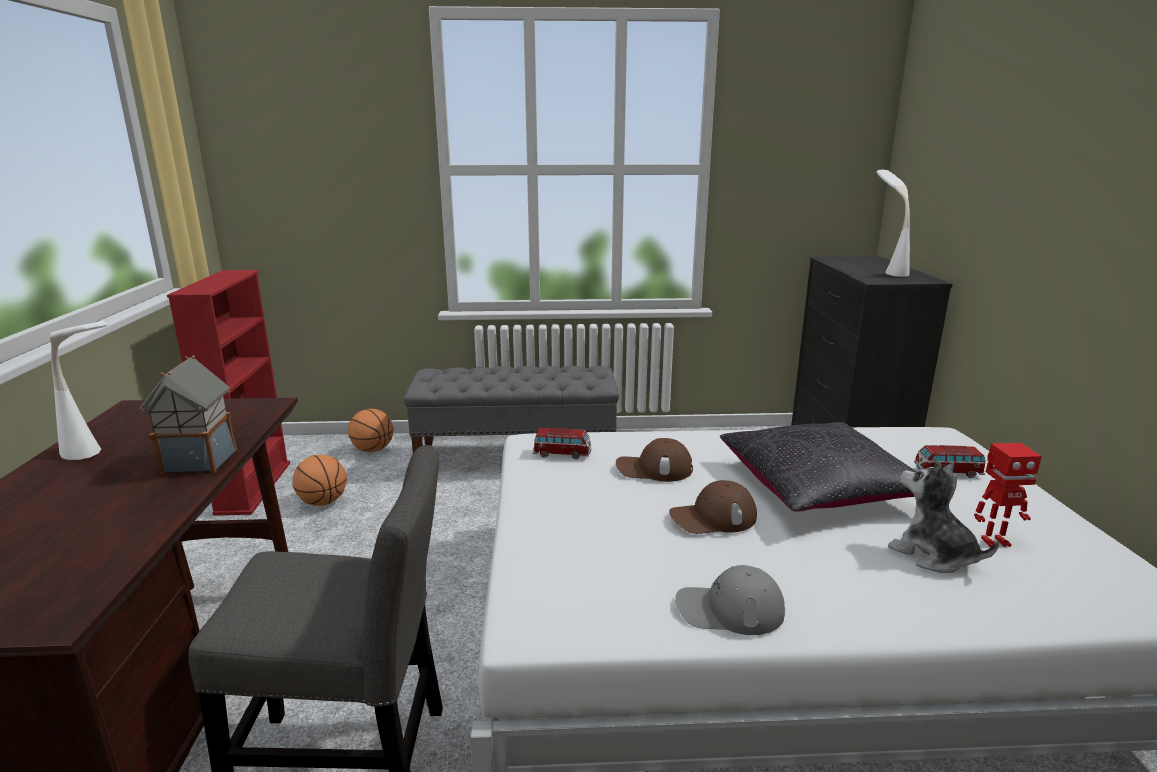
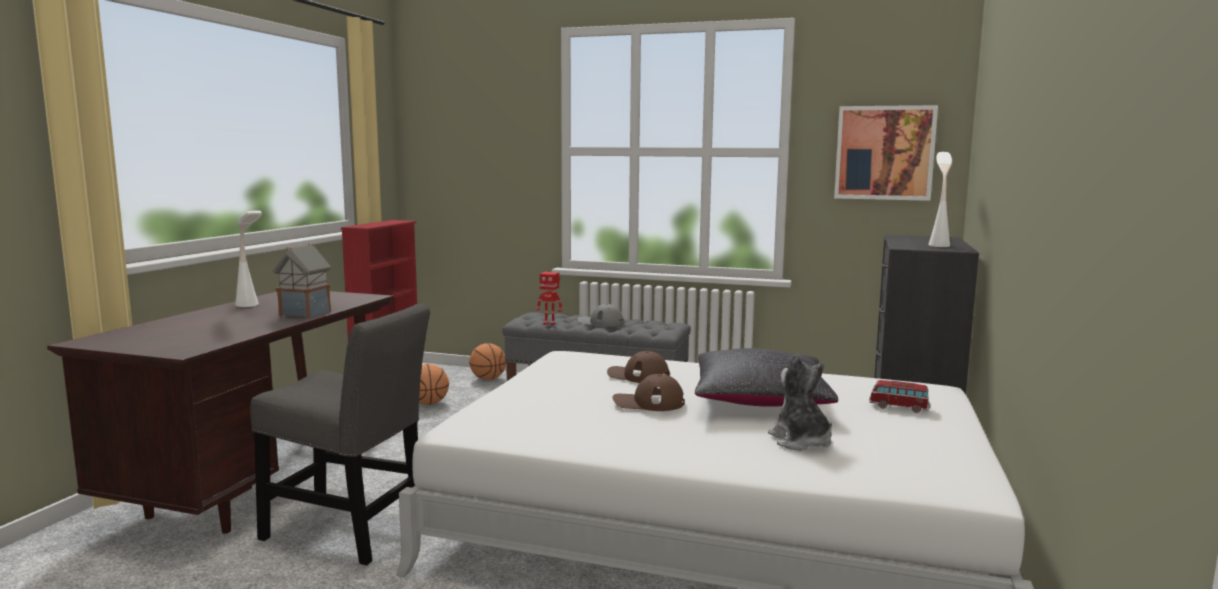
camera: 20 degrees right, 10 degrees down
toy car [533,428,591,459] -> none
grey cap [676,565,785,635] -> grey cap moved to [577,304,624,327]
toy robot [974,443,1042,547] -> toy robot moved to [536,272,562,325]
none -> picture [834,105,938,201]

